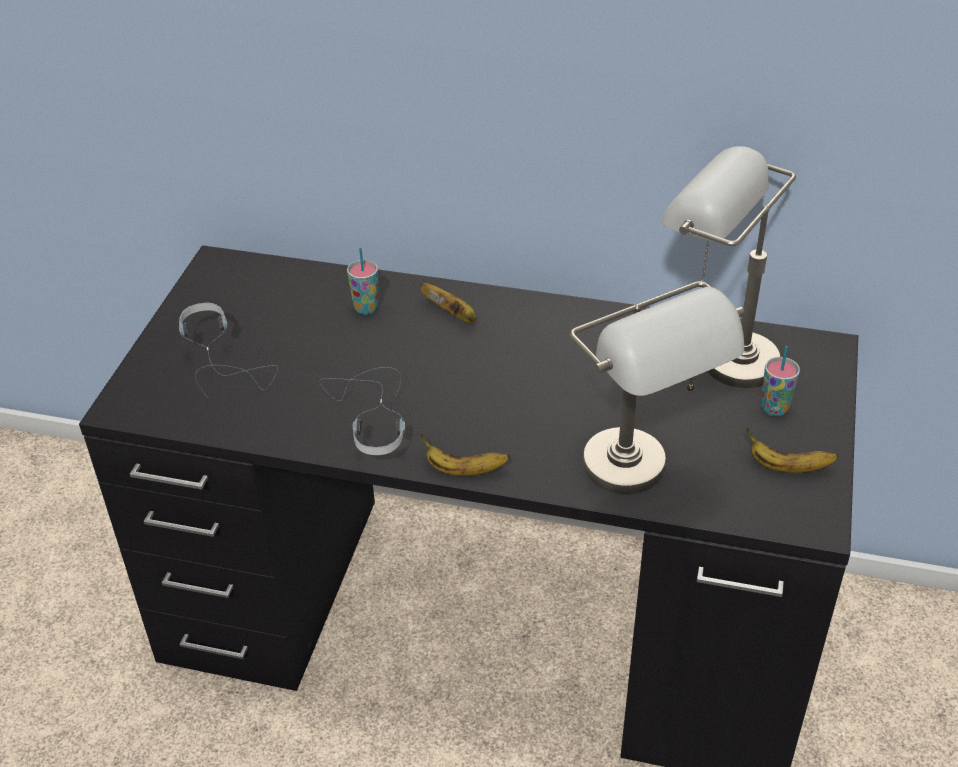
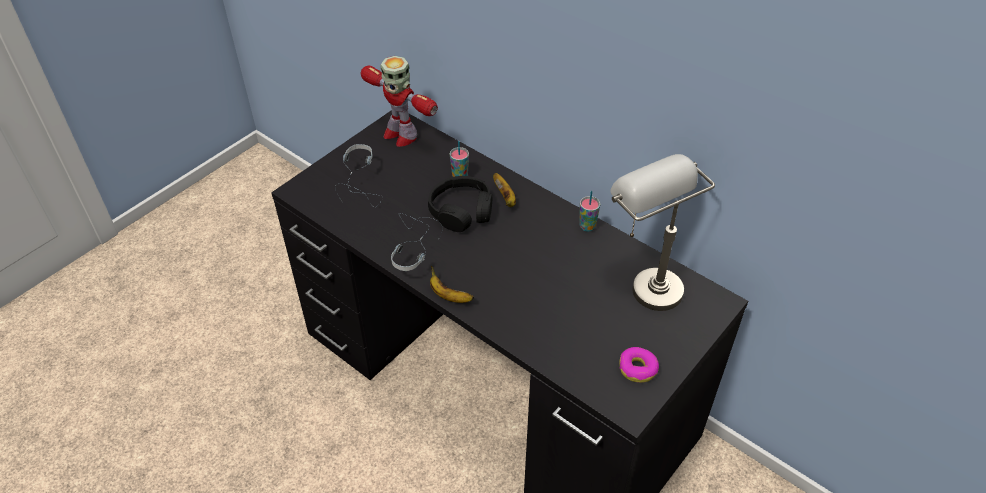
camera: 25 degrees right, 5 degrees up
grey table lamp [570,281,745,494] -> none
banana [746,428,838,473] -> donut [619,347,659,383]
cup [761,346,800,416] -> cup moved to [579,191,600,232]
none -> toy robot [361,56,438,147]
none -> black headphones [428,176,492,232]

